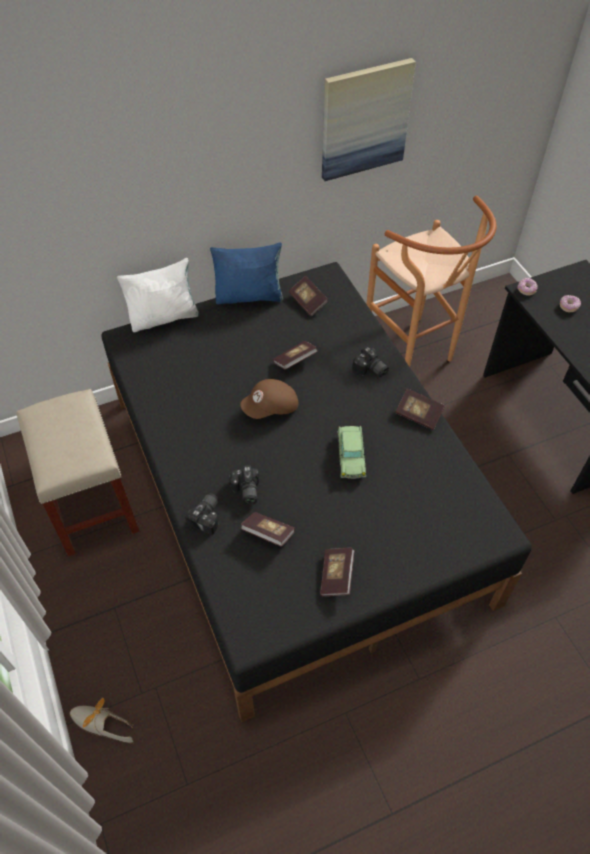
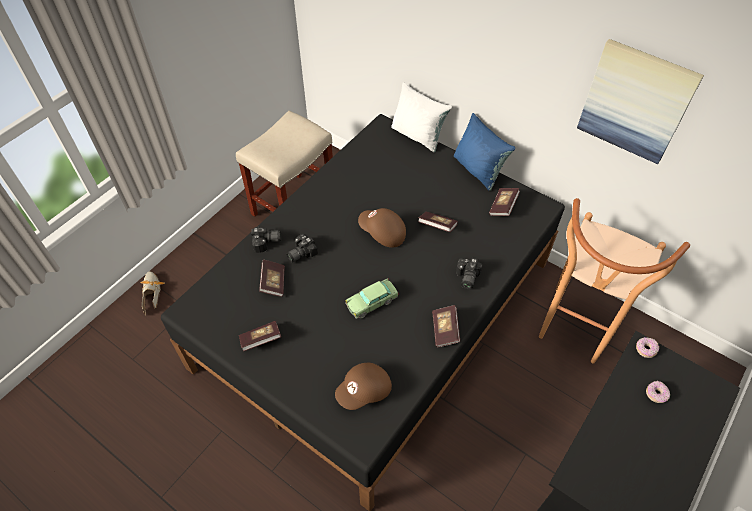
camera: 60 degrees right, 0 degrees up
none -> brown cap [335,363,392,410]

